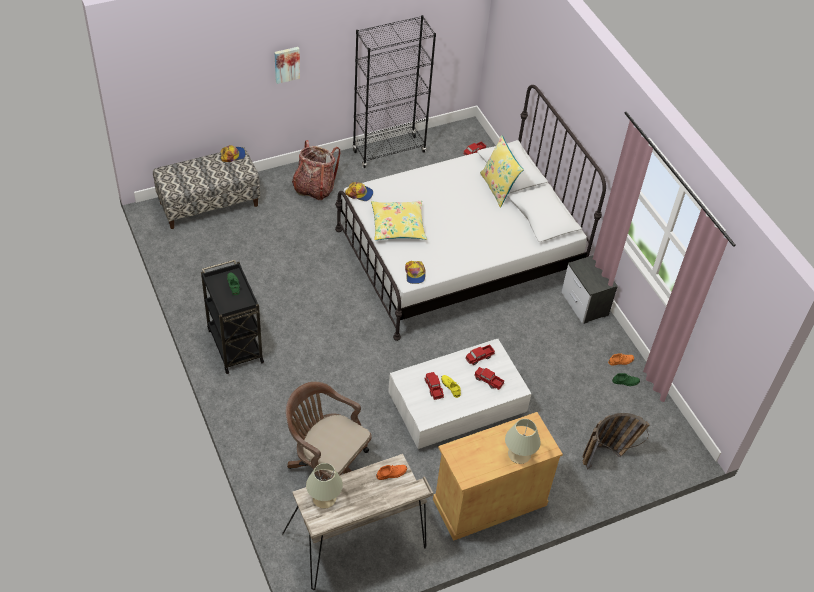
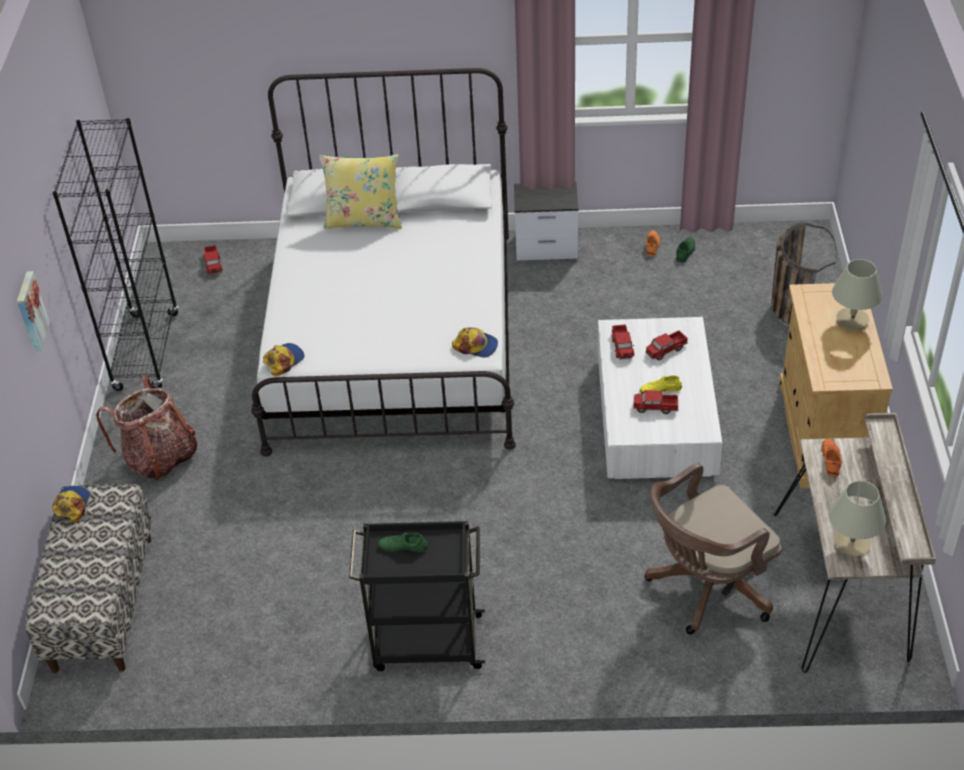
camera: 60 degrees left, 5 degrees down
yellow pillow [371,201,427,240] -> none

